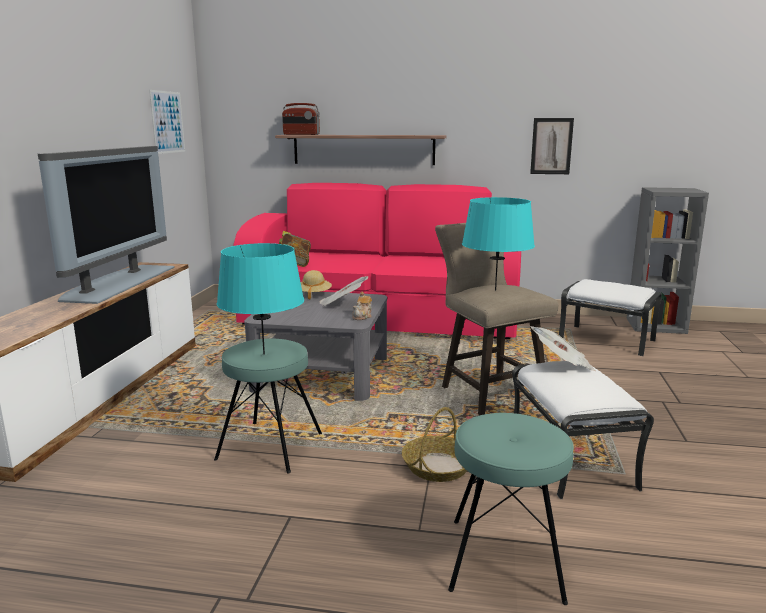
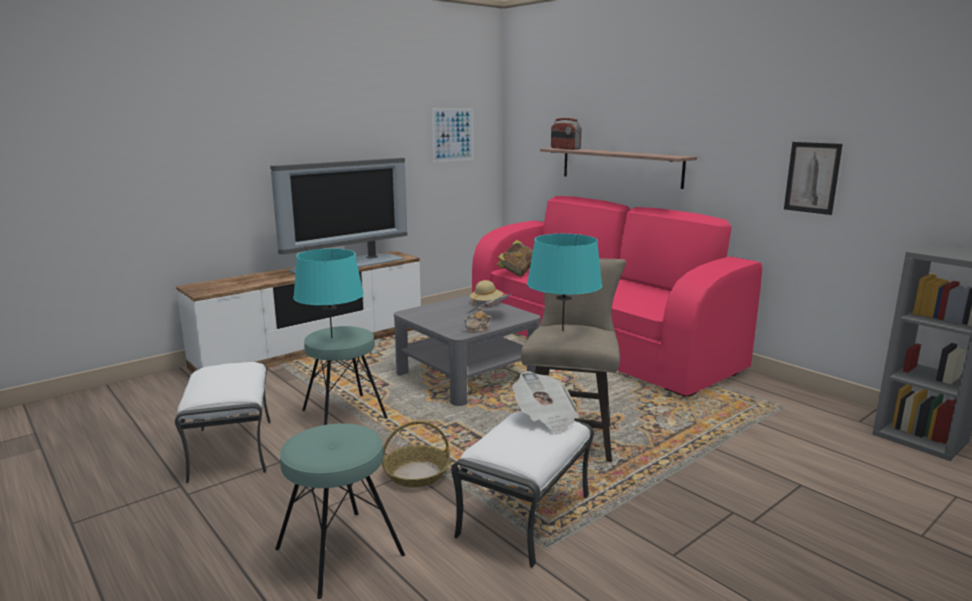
camera: 40 degrees right, 0 degrees up
white ottoman [559,279,662,356] -> white ottoman moved to [175,362,271,483]

